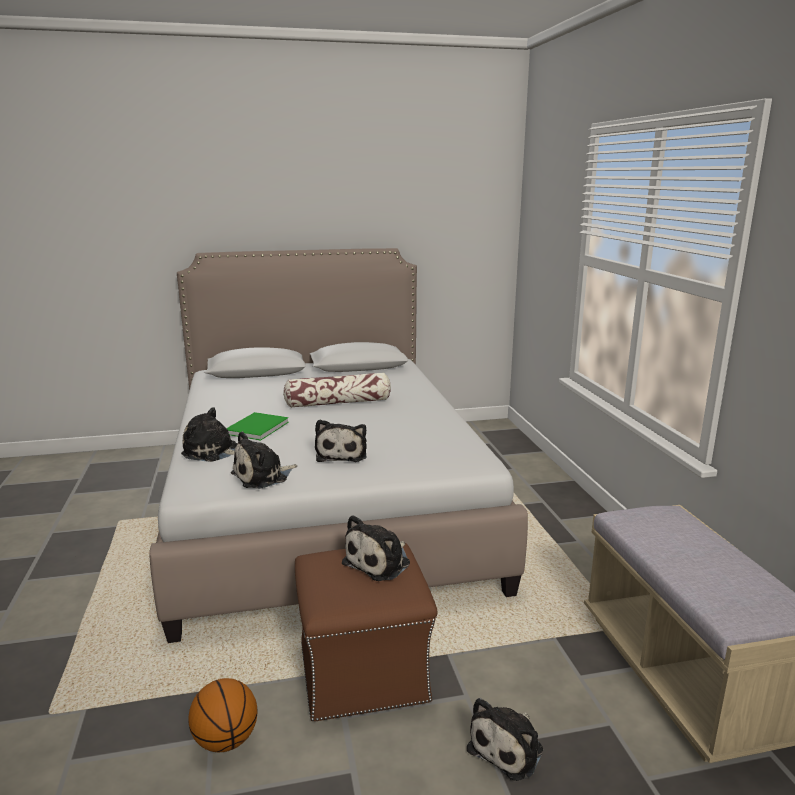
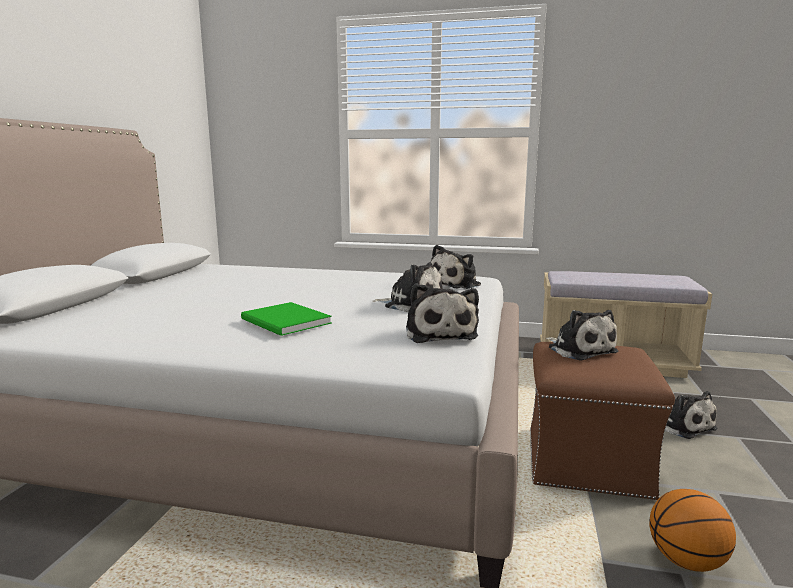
camera: 65 degrees left, 5 degrees down
plush toy [181,407,237,462] -> plush toy moved to [431,245,481,289]
pillow [283,372,391,408] -> none

